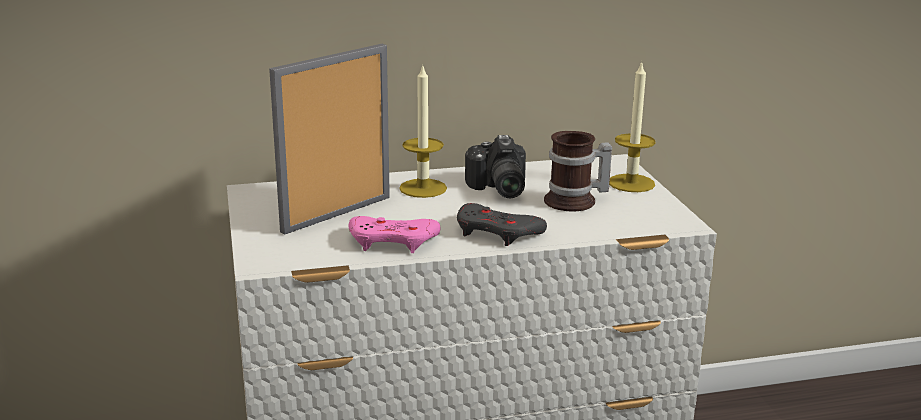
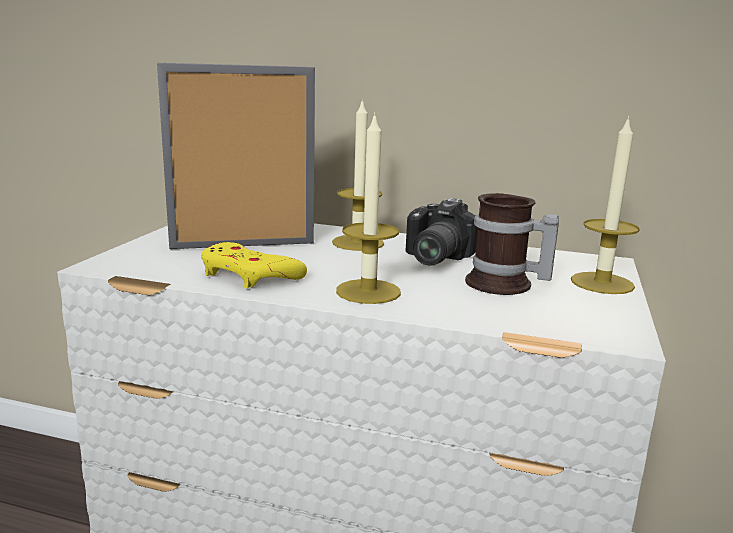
camera: 30 degrees right, 5 degrees down
pink game controller [349,216,441,253] -> yellow game controller [201,242,307,288]
grey game controller [457,203,547,246] -> candle [336,112,401,304]

